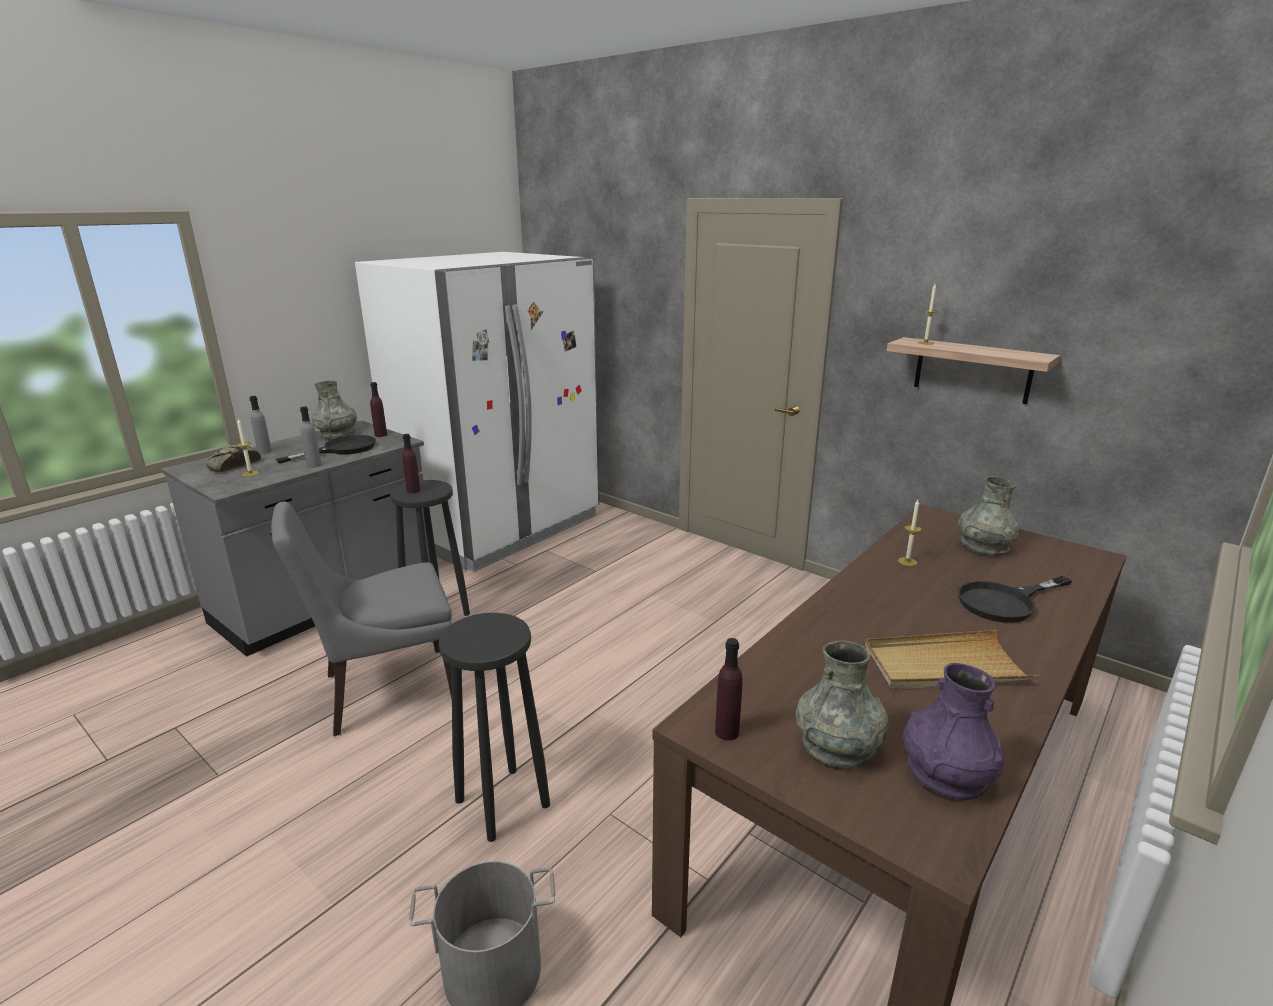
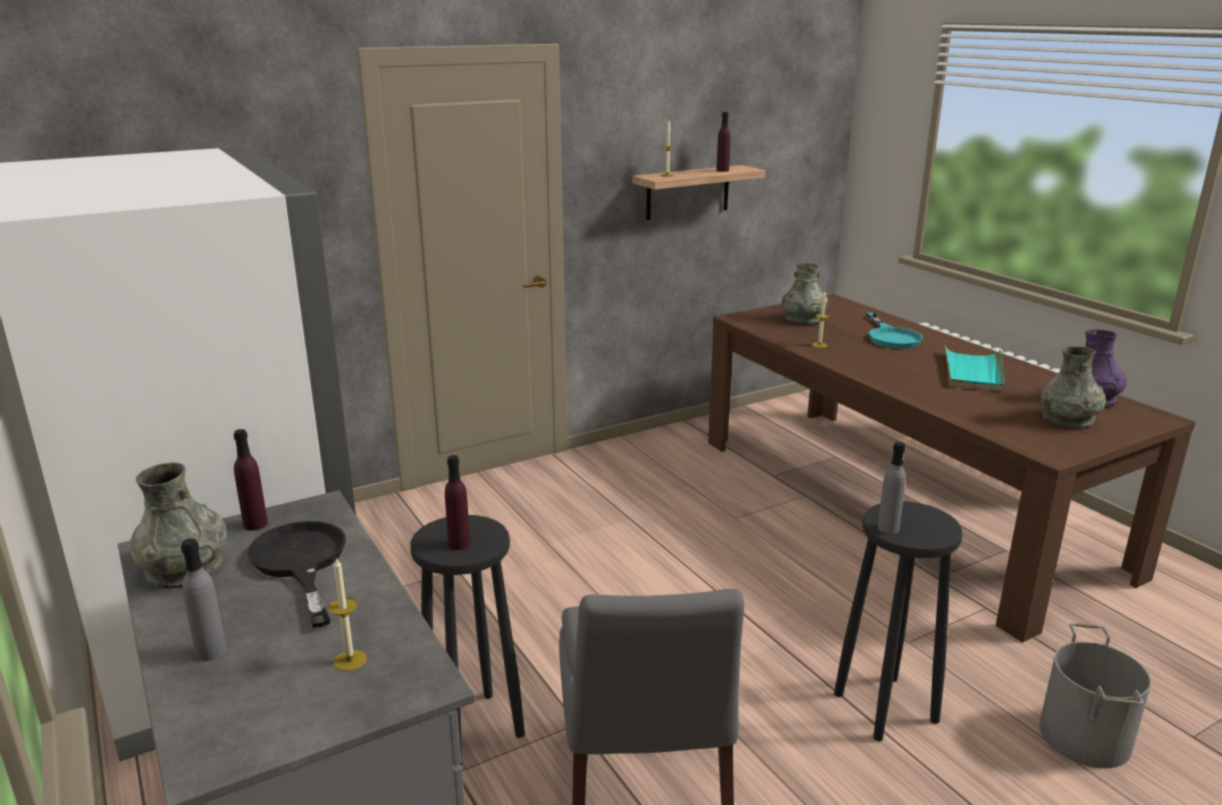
camera: 70 degrees left, 0 degrees up
bread [206,445,261,472] -> none
grey bottle [300,406,322,468] -> grey bottle moved to [878,442,906,534]
purple bottle [715,638,743,740] -> purple bottle moved to [716,112,731,172]
beige tray [865,630,1039,690] -> turquoise tray [944,344,1004,391]
black frying pan [958,576,1072,623] -> turquoise frying pan [866,312,923,349]

